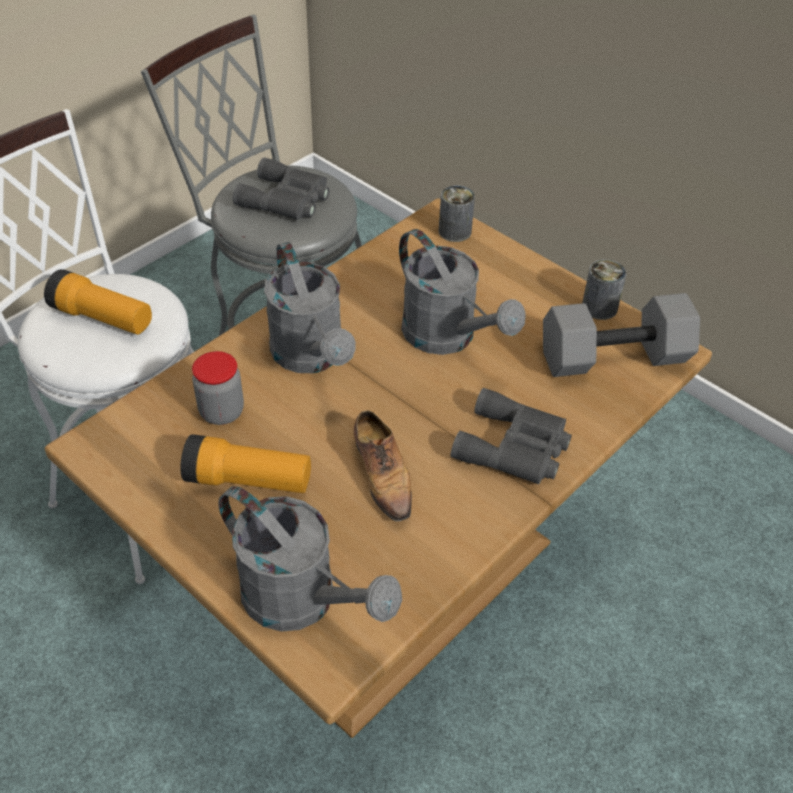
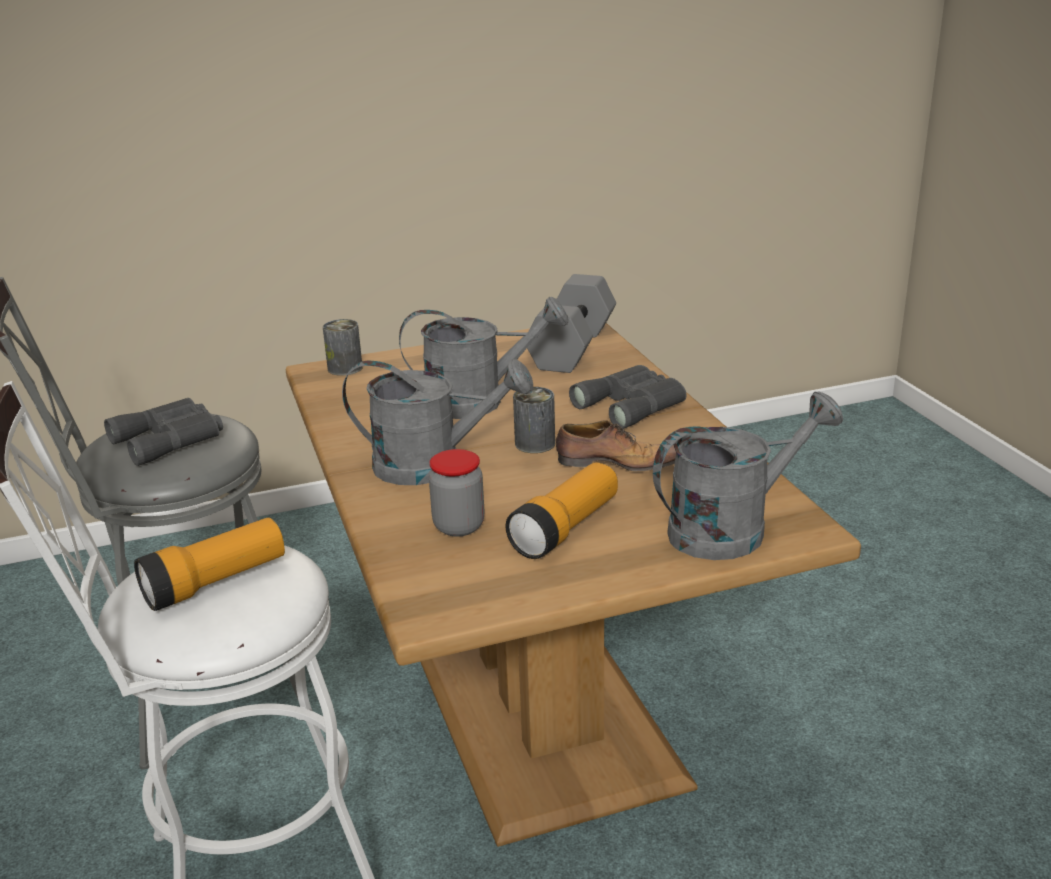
camera: 60 degrees left, 20 degrees down
can [582,259,627,320] -> can moved to [513,387,555,453]

